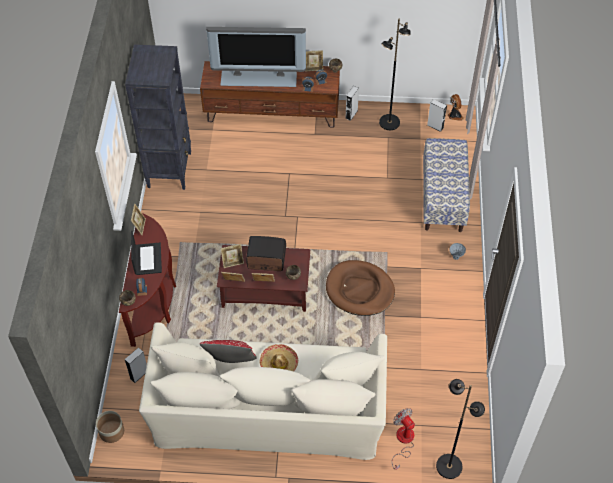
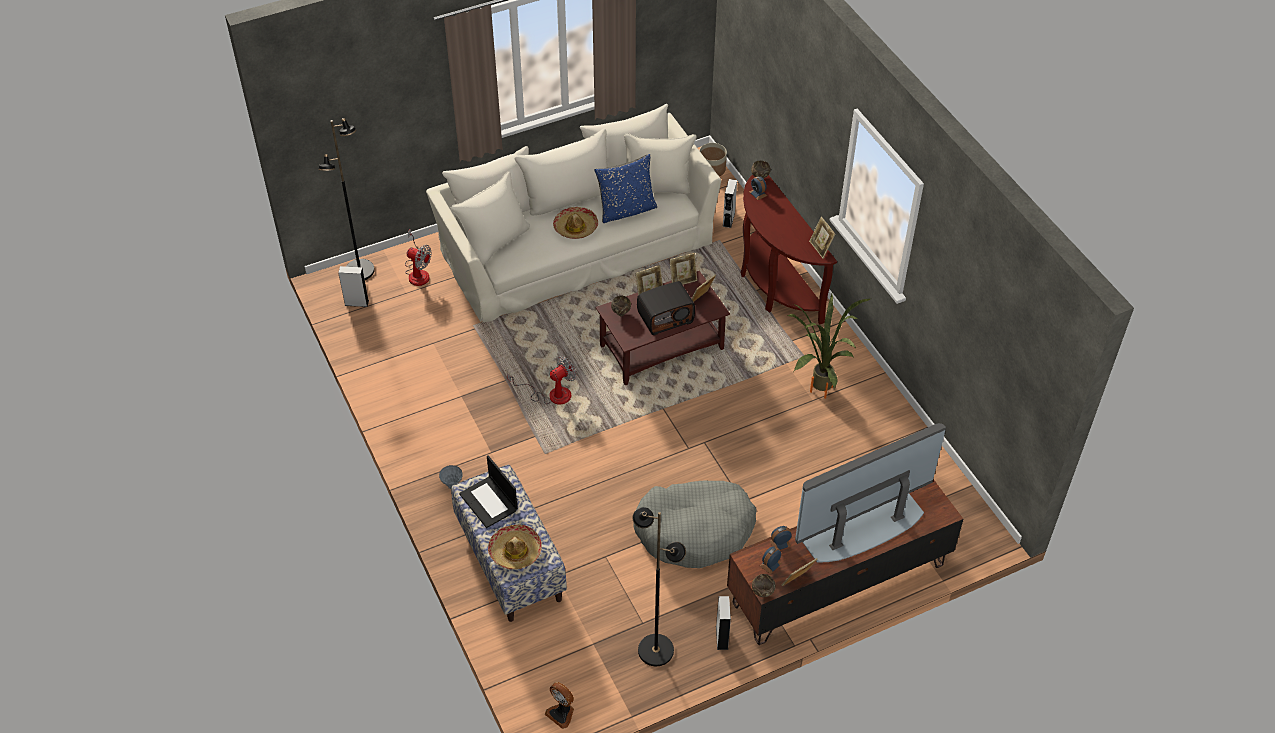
camera: 150 degrees right, 5 degrees down
black bookcase [125,45,191,190] -> none
laptop [131,231,162,275] -> laptop moved to [459,455,518,528]
red pillow [200,340,257,363] -> blue pillow [595,154,657,223]
brown dog bed [326,260,395,316] -> fan [507,356,576,404]
grey speaker [427,99,447,132] -> grey speaker moved to [338,266,369,307]
none -> hat [488,524,542,570]
none -> grey dog bed [633,481,757,568]
none -> potted plant [788,294,870,399]

